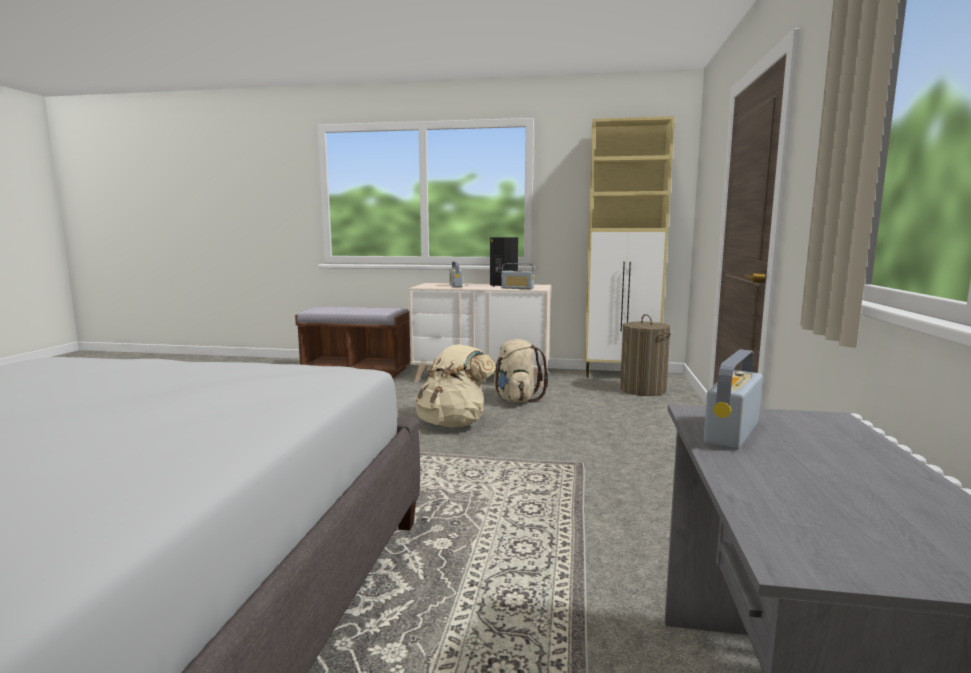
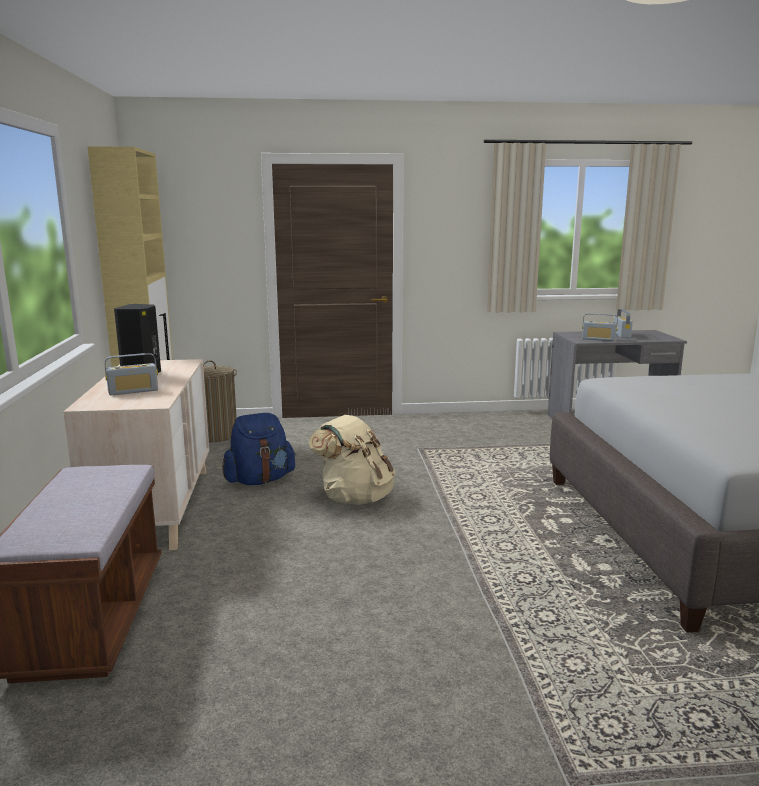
camera: 105 degrees left, 5 degrees up
beige backpack [494,339,549,402] -> blue backpack [222,413,296,485]
radio [501,263,534,289] -> radio moved to [613,309,633,338]

